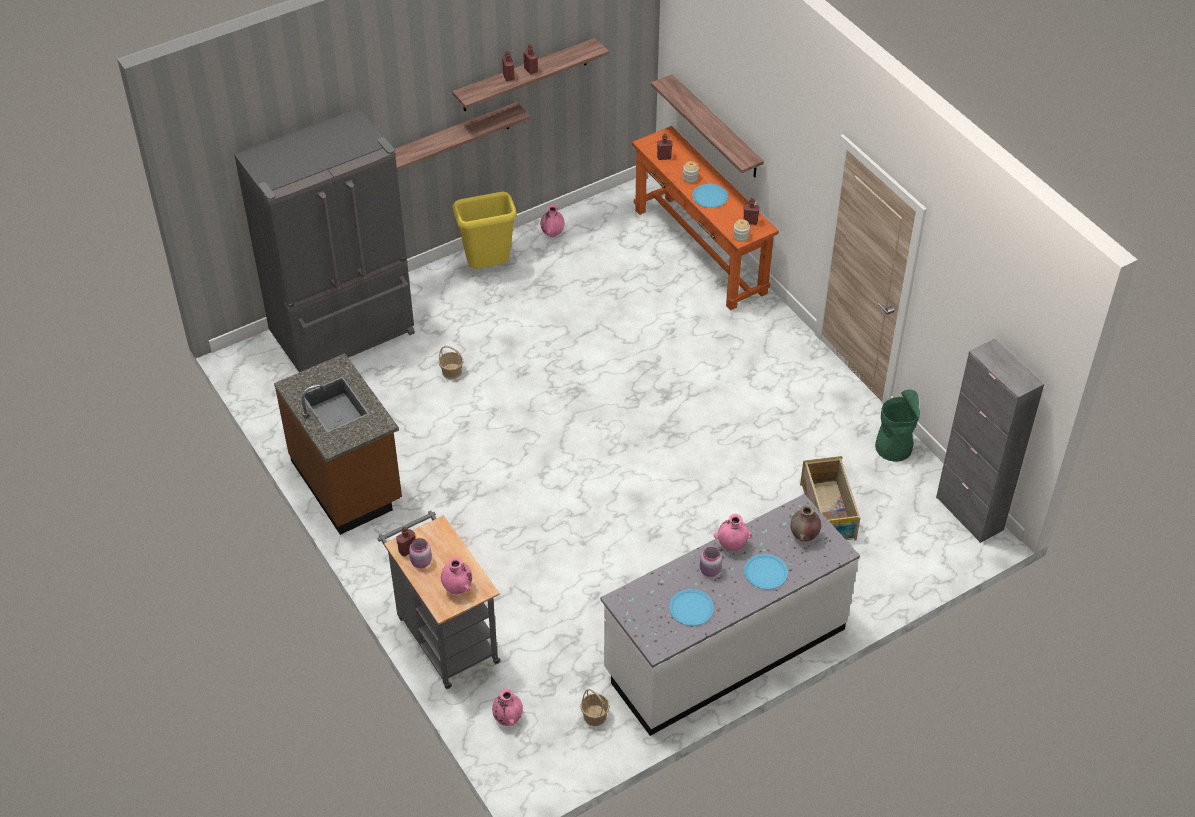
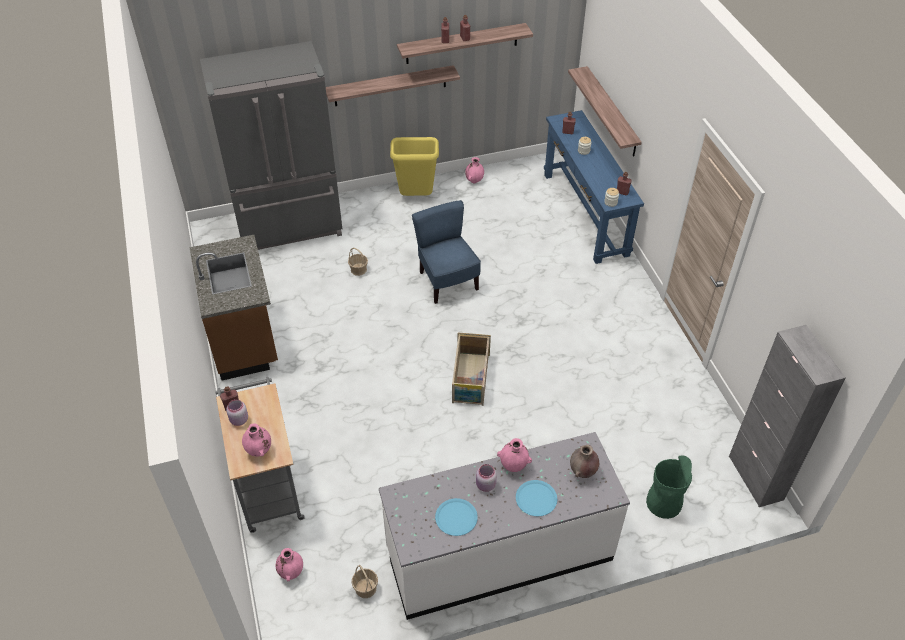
camera: 15 degrees right, 0 degrees up
orange console table [632,126,779,310] -> blue console table [544,110,644,264]
blue plate [692,184,728,208] -> none
crate [800,456,860,540] -> crate moved to [452,332,491,406]
green trash can [875,389,920,462] -> green trash can moved to [646,455,692,519]
none -> blue chair [412,200,481,304]

